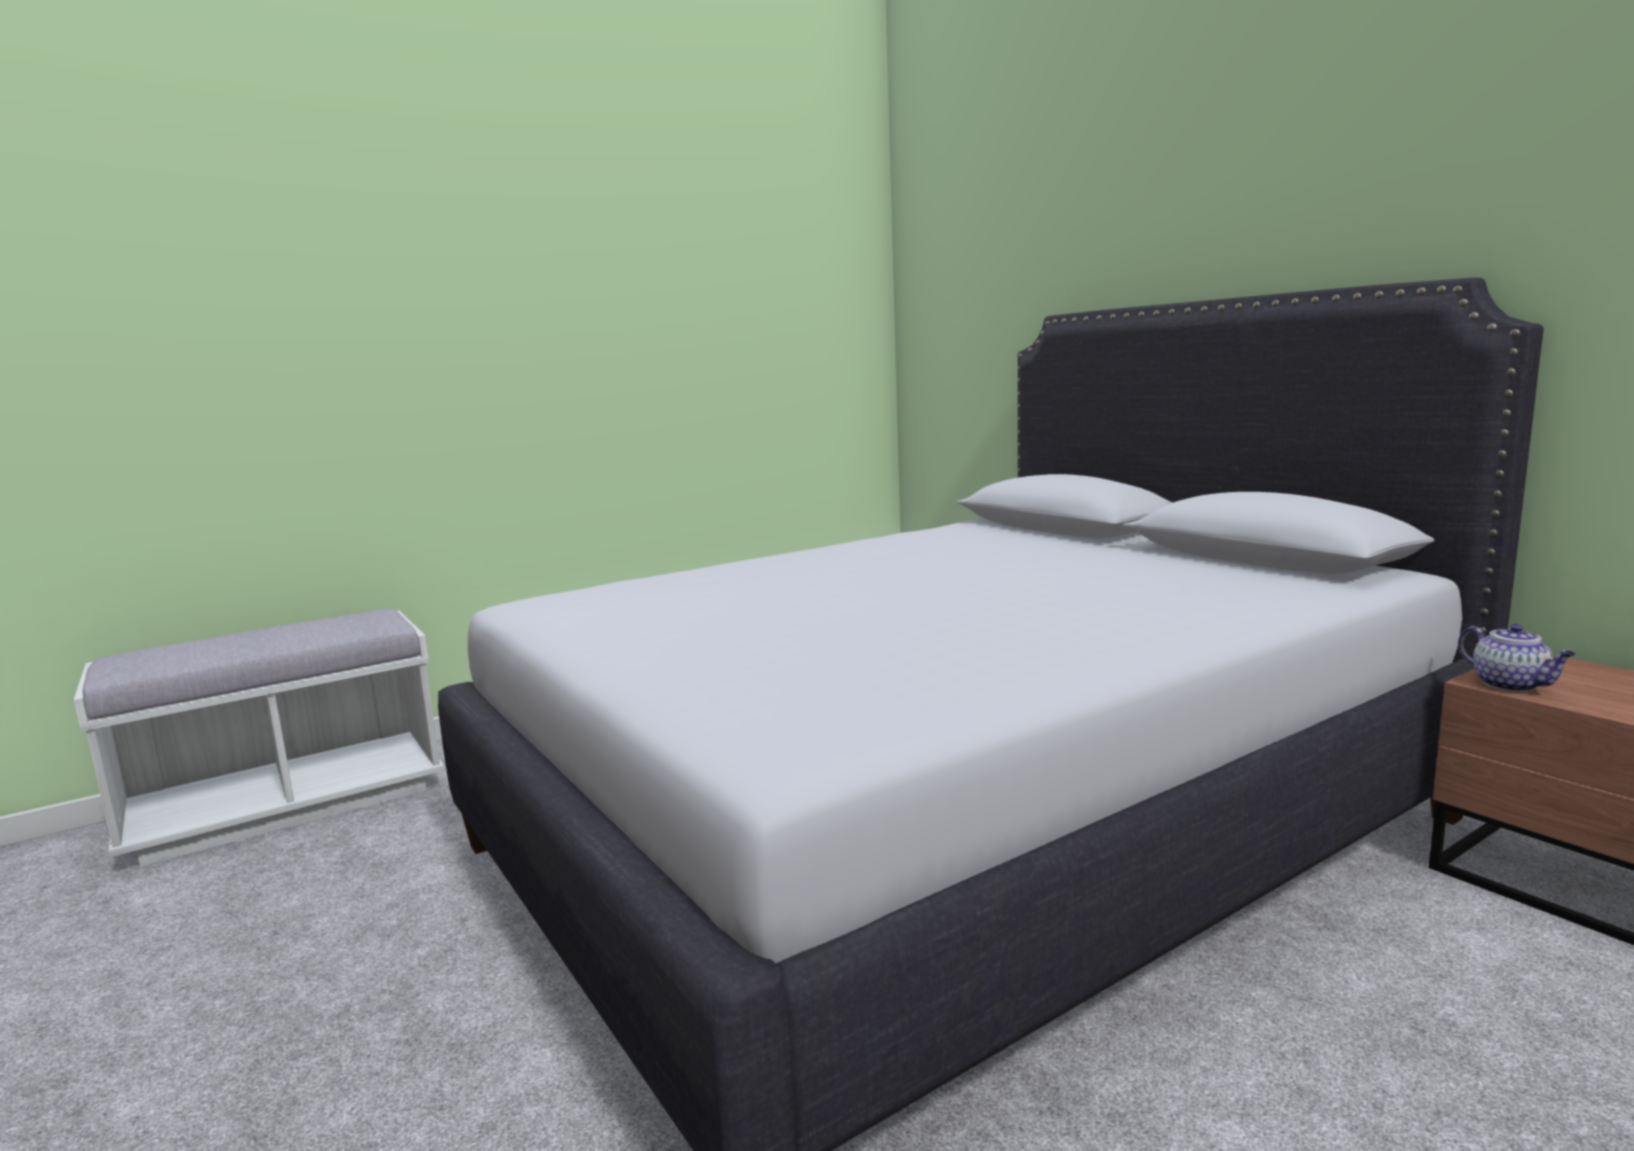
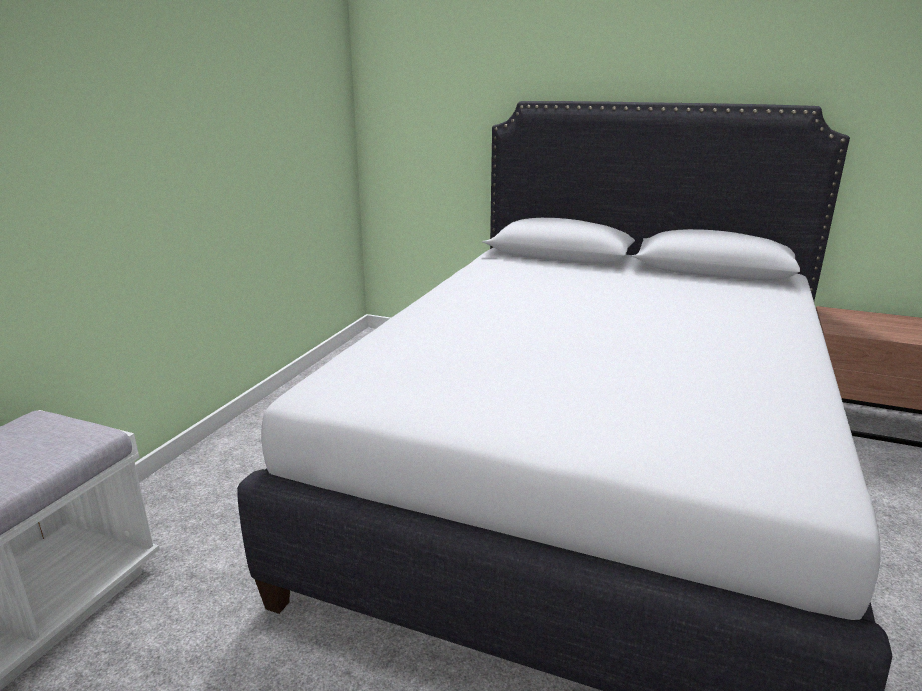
camera: 35 degrees left, 10 degrees up
teapot [1458,624,1576,692] -> none

